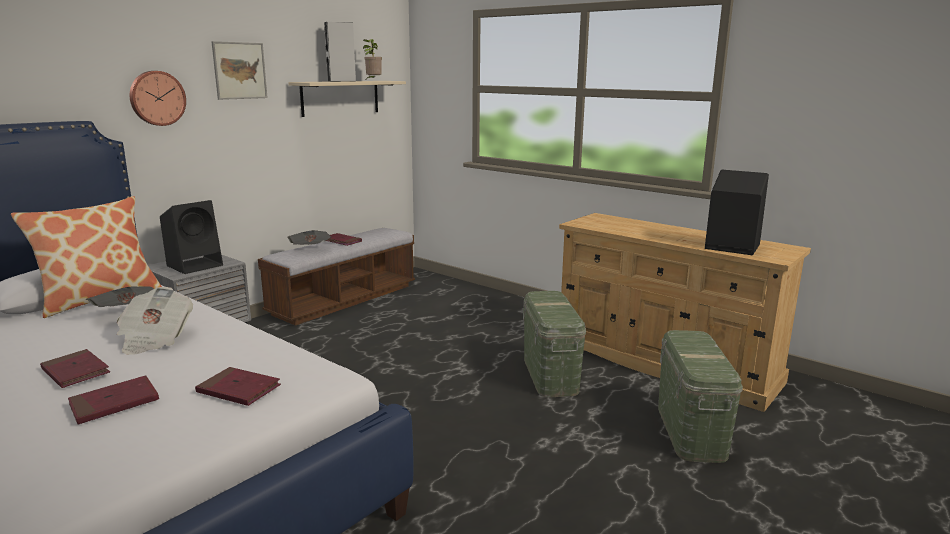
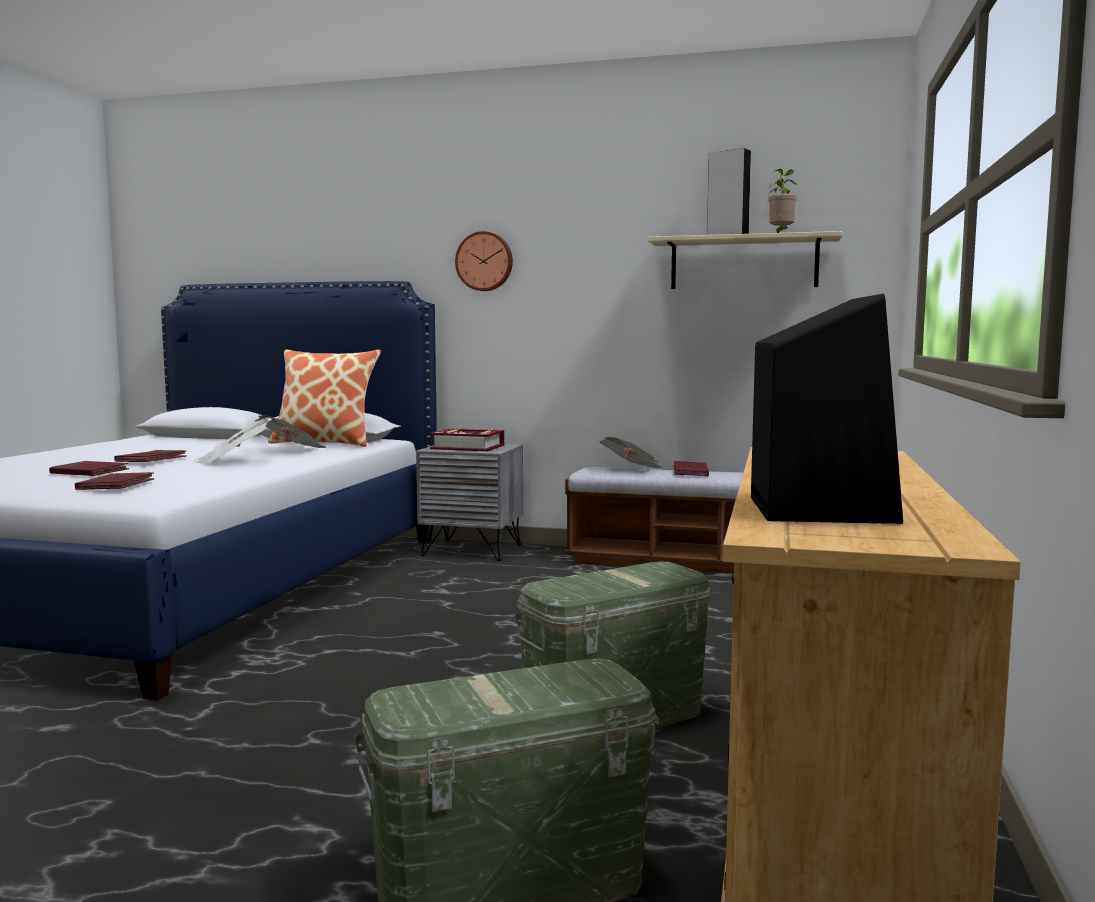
camera: 65 degrees right, 10 degrees down
black speaker [160,200,223,274] -> book [430,428,505,451]
picture [211,41,268,100] -> none

